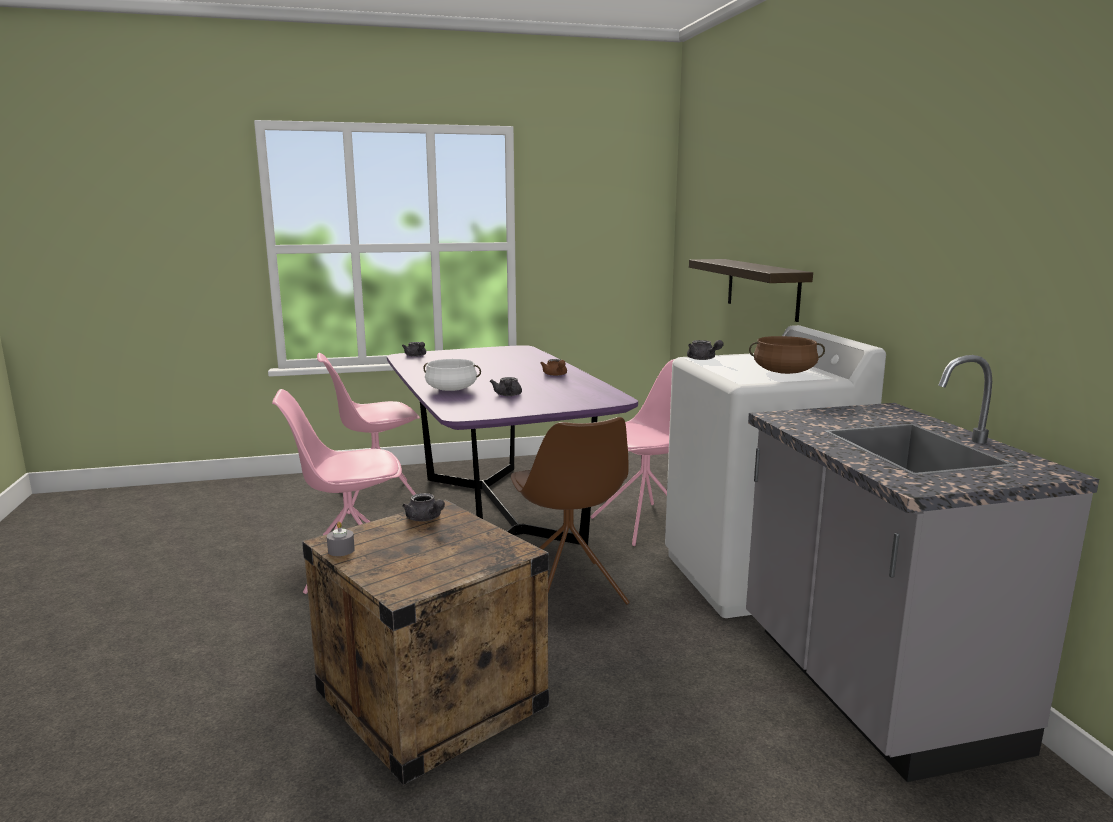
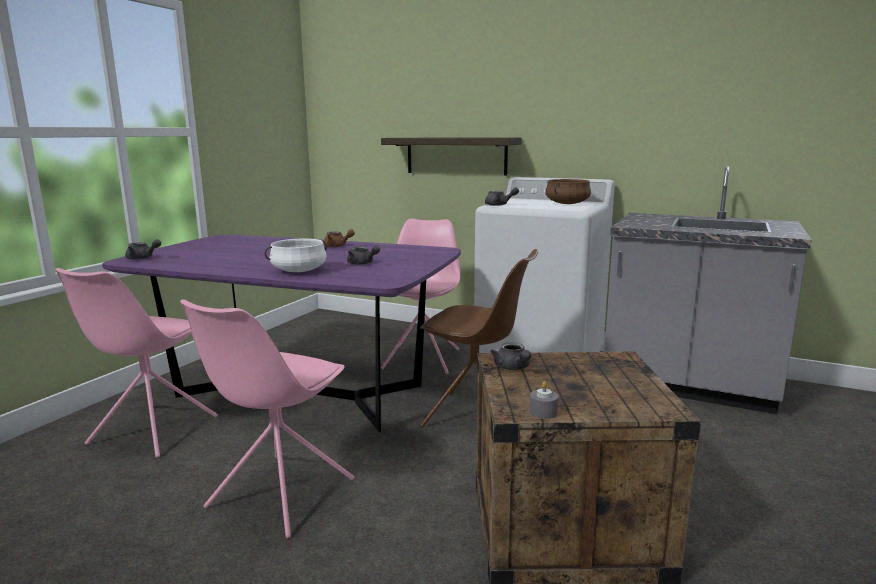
camera: 50 degrees left, 0 degrees up
grey teapot [402,493,445,521] -> grey teapot turned 75 degrees clockwise [491,342,531,370]

